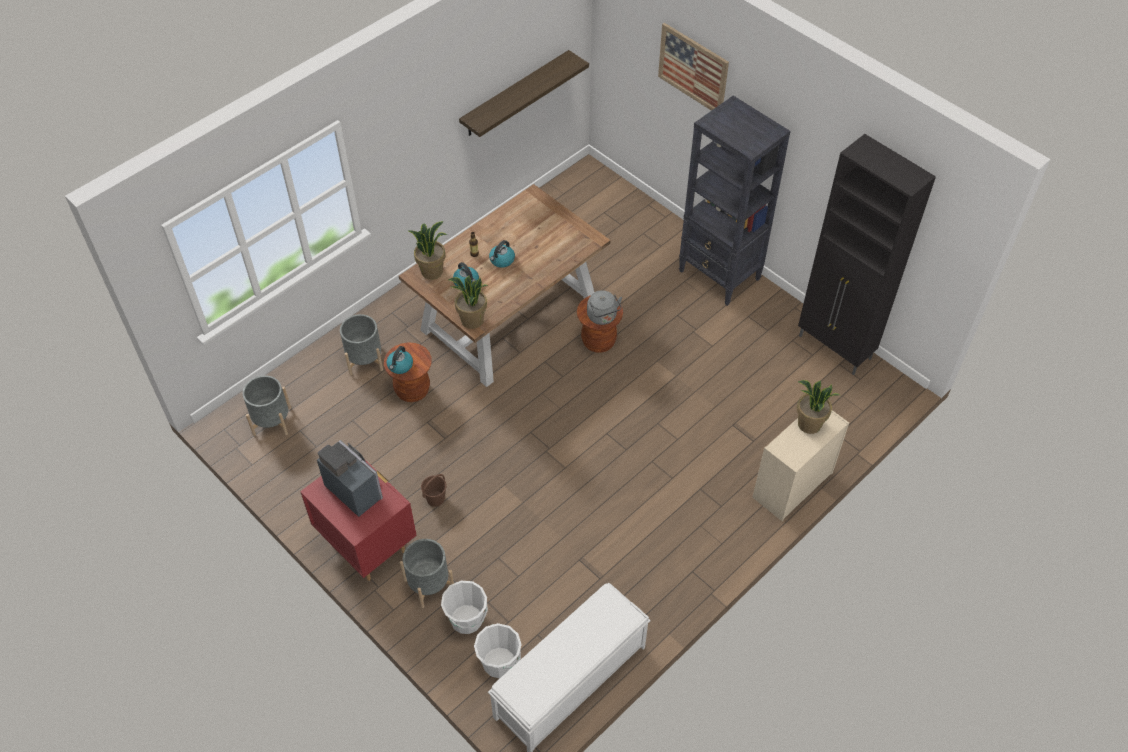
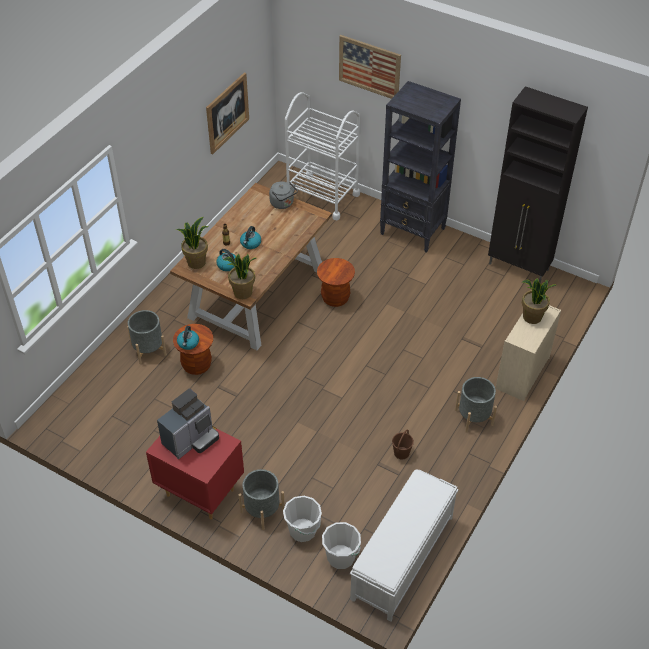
camera: 15 degrees left, 5 degrees down
grey planter [242,375,291,436] -> grey planter moved to [455,377,497,433]
coffee machine [317,440,383,517] -> coffee machine turned 105 degrees clockwise [157,389,219,459]
brown bucket [421,474,446,507] -> brown bucket moved to [392,429,414,460]
shelf [459,50,589,137] -> picture [206,72,249,154]
grey kettle [587,290,622,325] -> grey kettle moved to [269,181,298,209]
none -> white cart [285,92,360,220]

